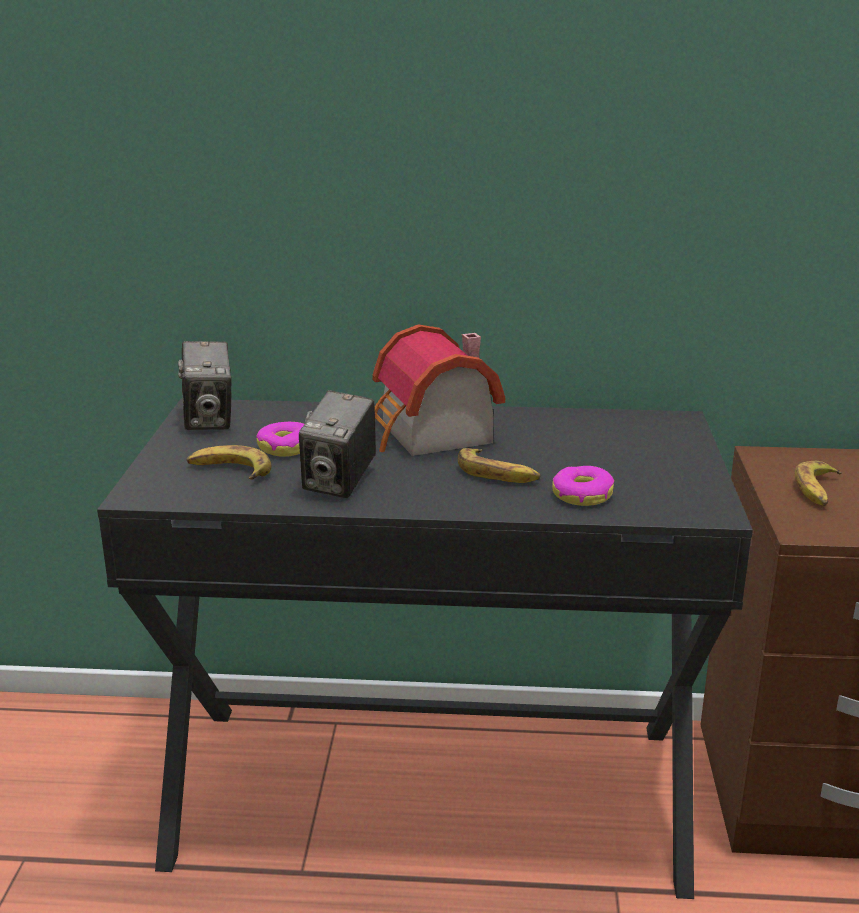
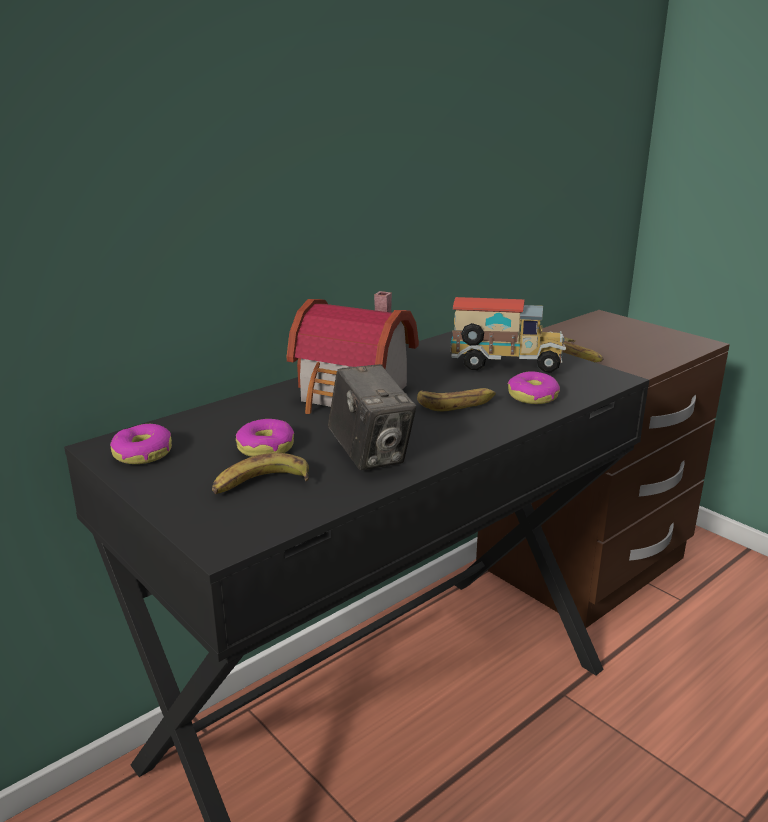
camera: 45 degrees left, 0 degrees up
camera [178,341,231,430] -> donut [110,424,172,464]
none -> toy truck [450,297,566,373]

